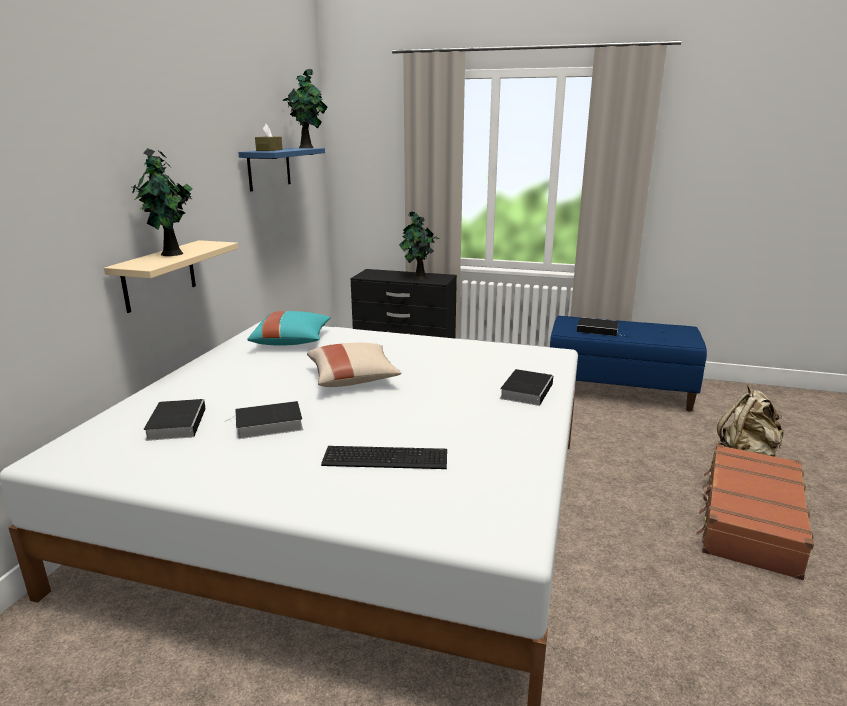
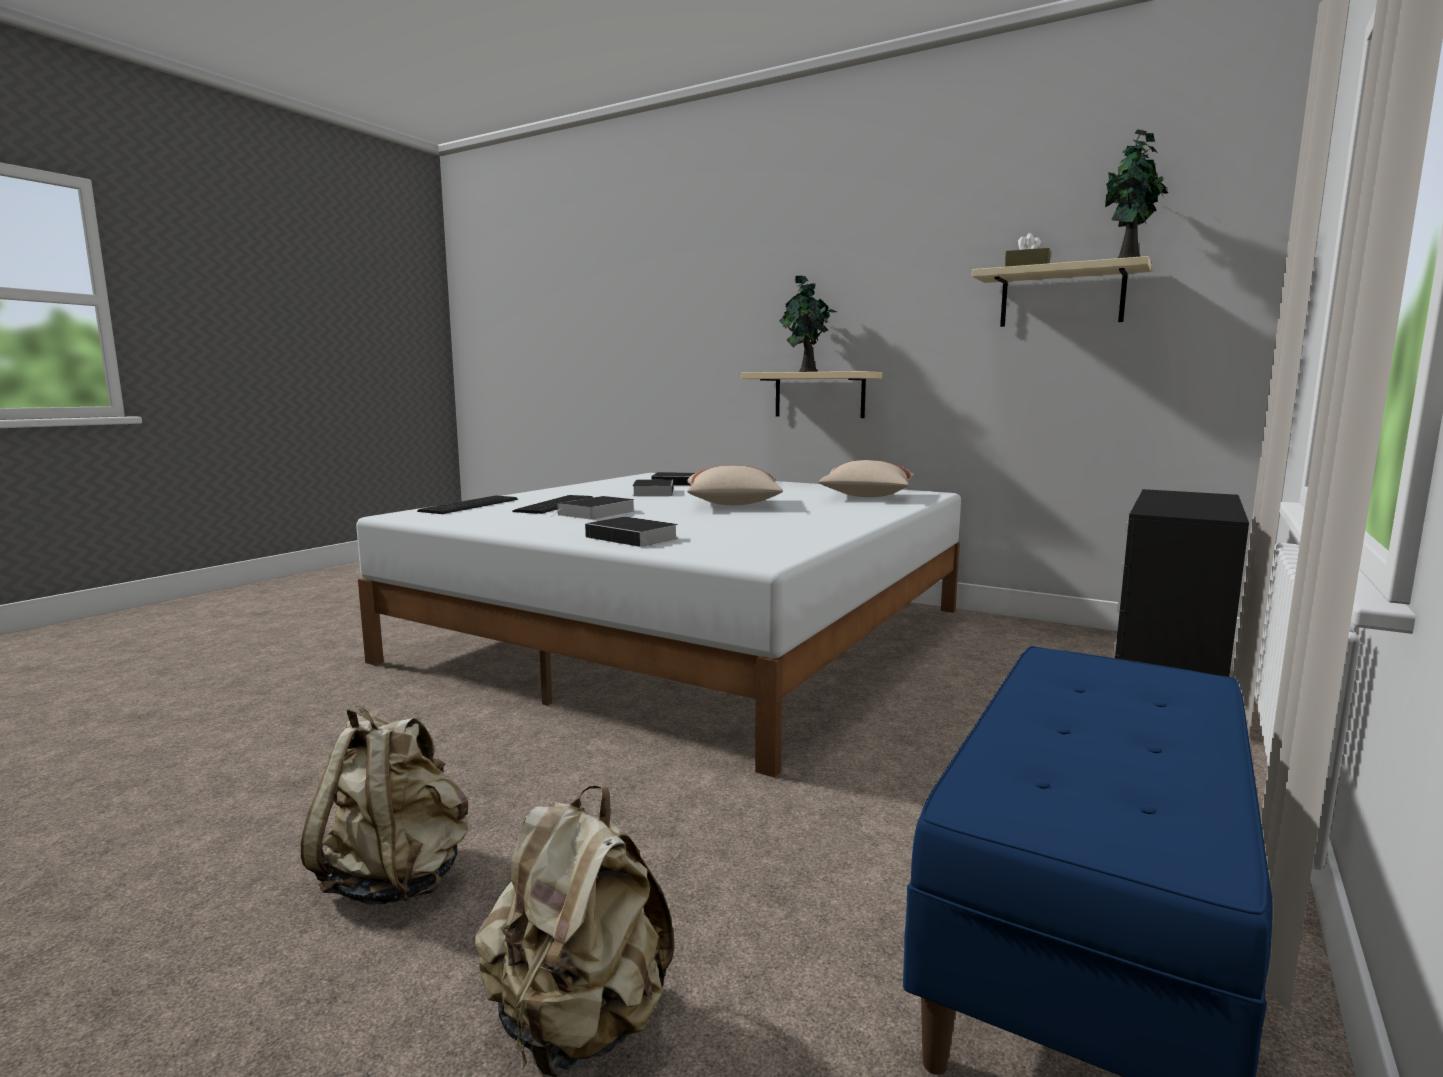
camera: 105 degrees right, 10 degrees down
blue shelf [238,148,325,191] -> beige shelf [972,256,1152,327]
turquoise pillow [247,311,331,346] -> beige pillow [819,460,914,497]
potted plant [399,212,440,280] -> none
book [577,317,624,336] -> book moved to [552,496,635,520]
brown suitcase [696,444,814,580] -> beige backpack [301,705,468,905]
none -> keyboard [417,496,518,514]

